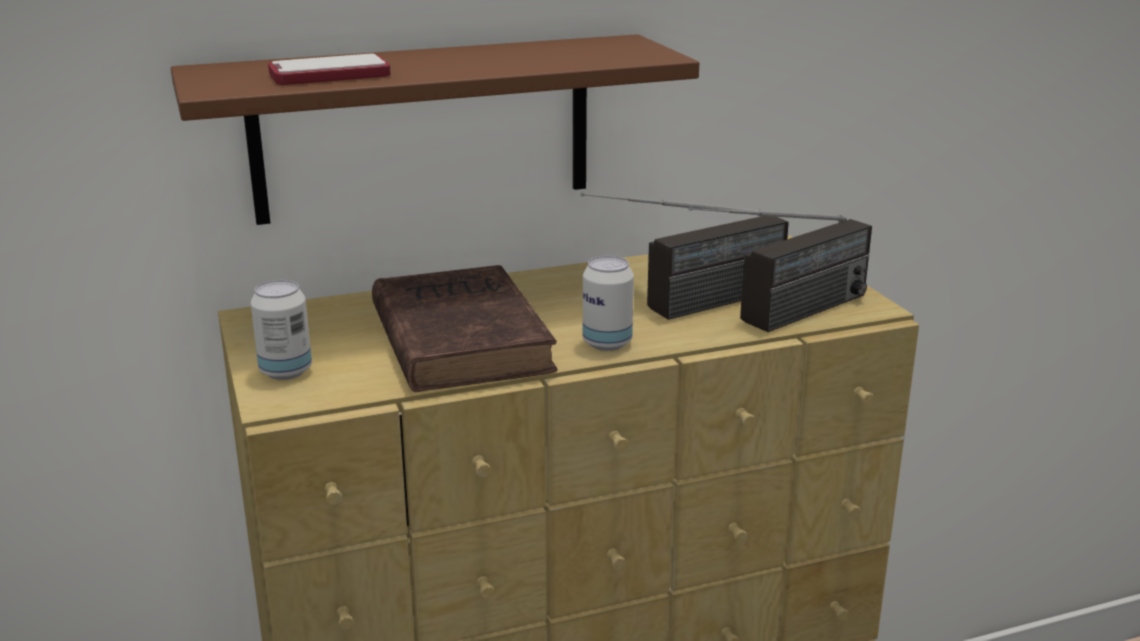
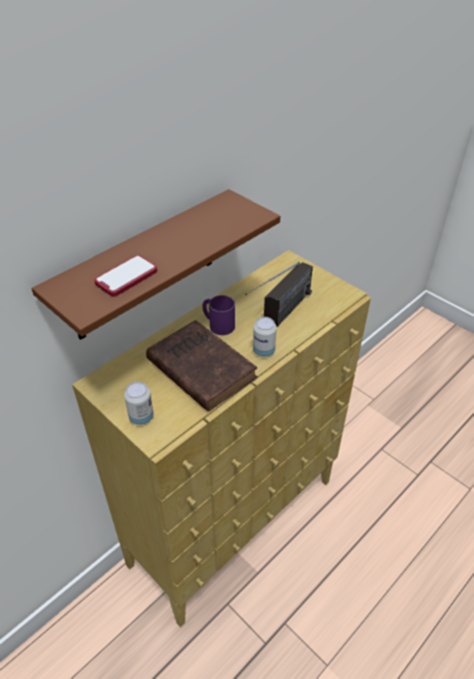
camera: 25 degrees left, 20 degrees up
radio [688,207,872,332] -> none
none -> purple mug [202,295,235,335]

